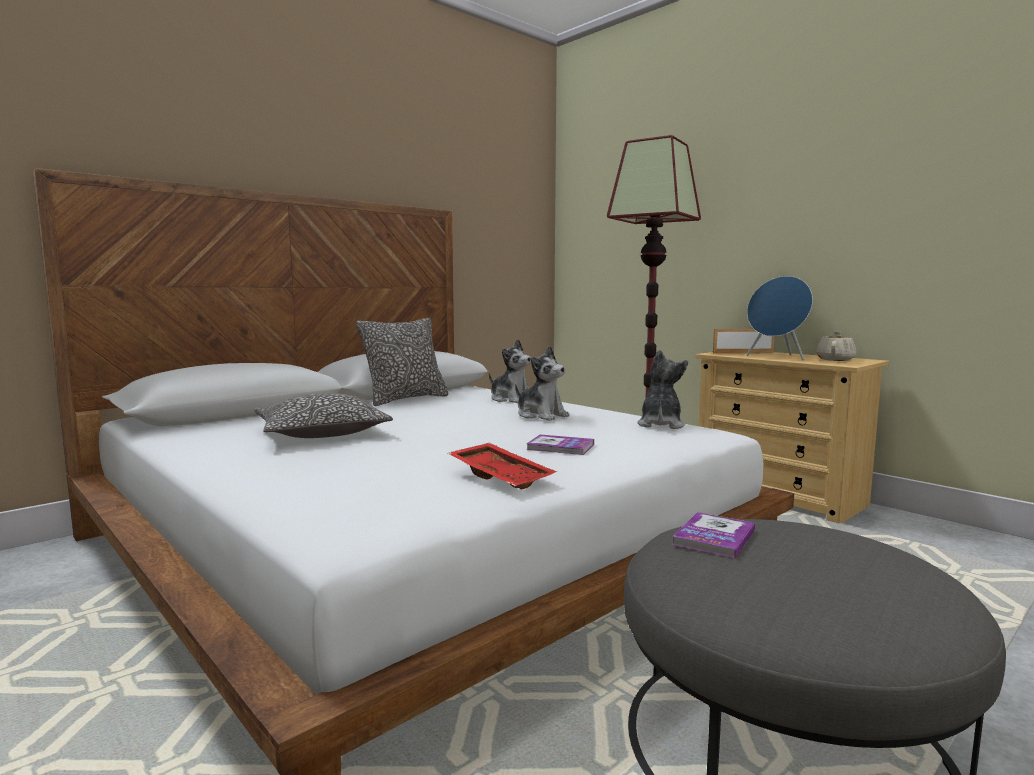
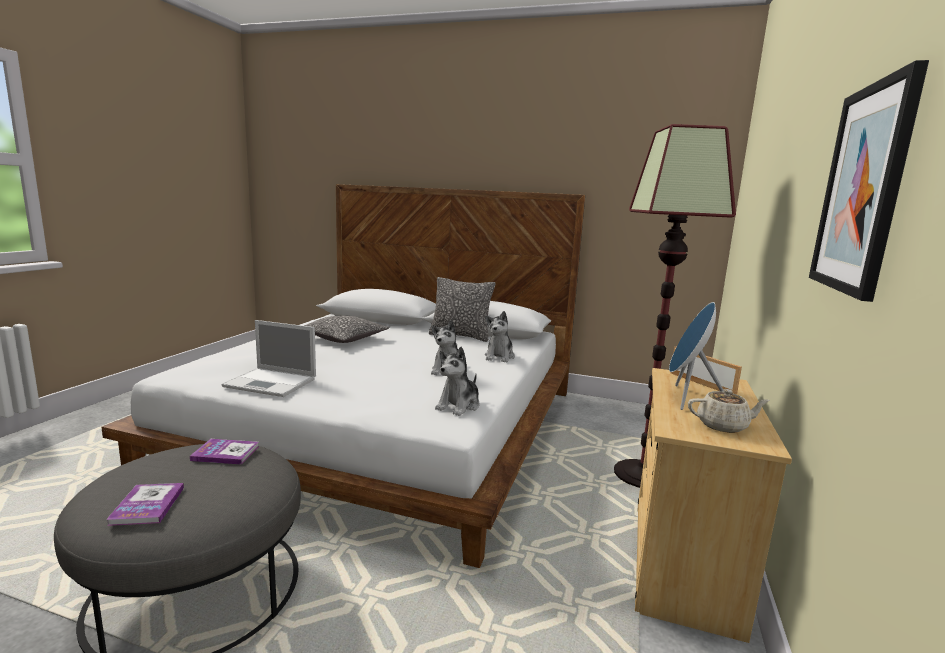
camera: 60 degrees right, 5 degrees up
red tray [448,443,557,490] -> laptop [221,320,316,397]
book [526,435,594,455] -> book moved to [106,483,184,526]
plush toy [637,350,688,429] -> plush toy turned 135 degrees clockwise [435,347,480,416]
none -> picture [809,60,929,302]

